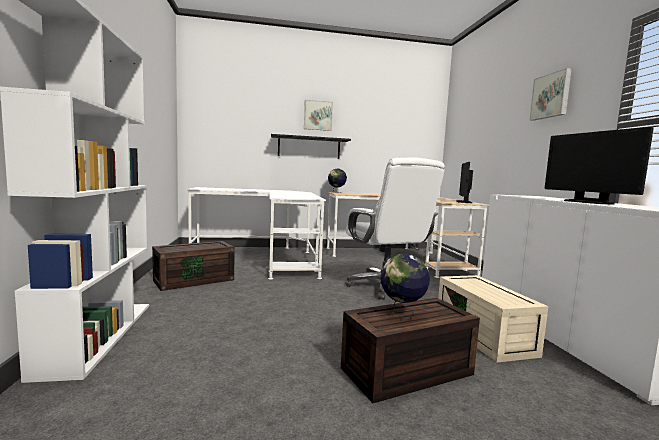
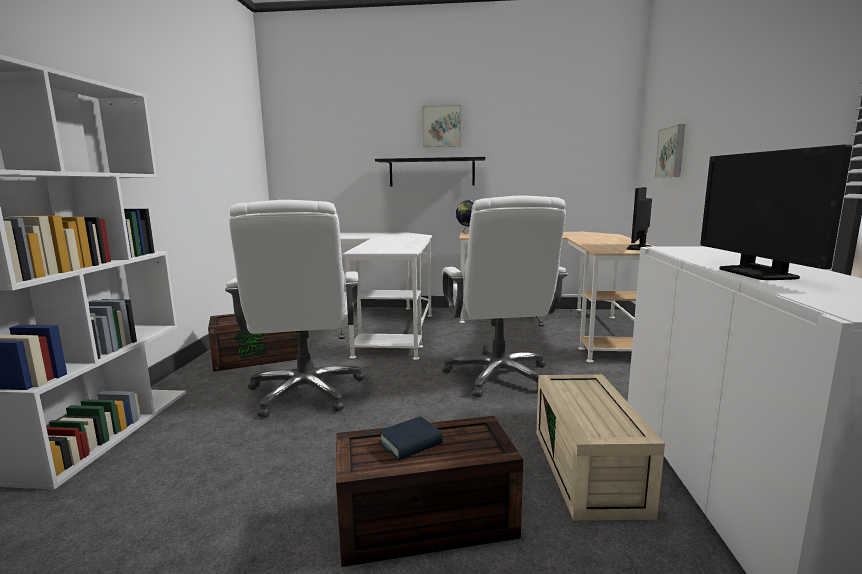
camera: 15 degrees right, 5 degrees up
globe [381,254,430,319] -> book [379,416,443,461]
picture [529,68,572,121] -> picture moved to [655,124,685,178]
none -> white office chair [225,200,364,418]

